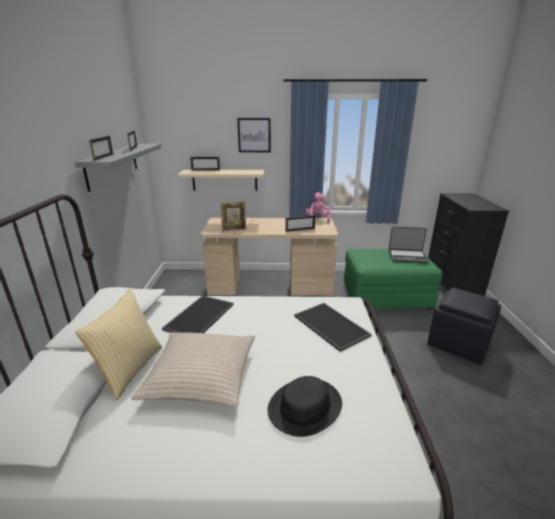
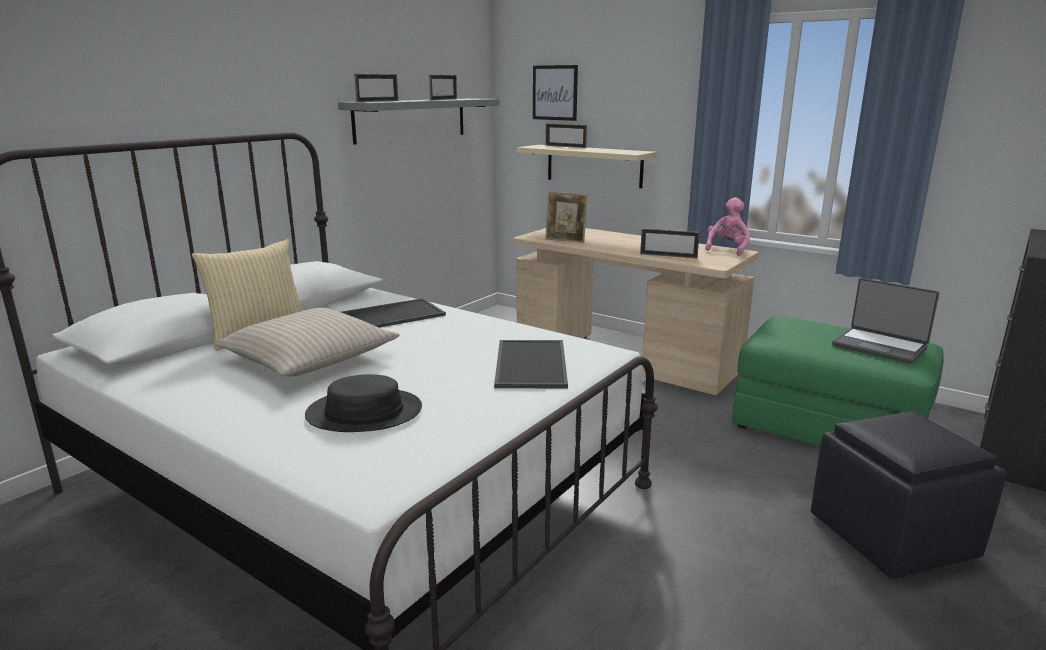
camera: 35 degrees right, 5 degrees down
picture [237,118,271,152] -> picture moved to [533,65,578,121]

